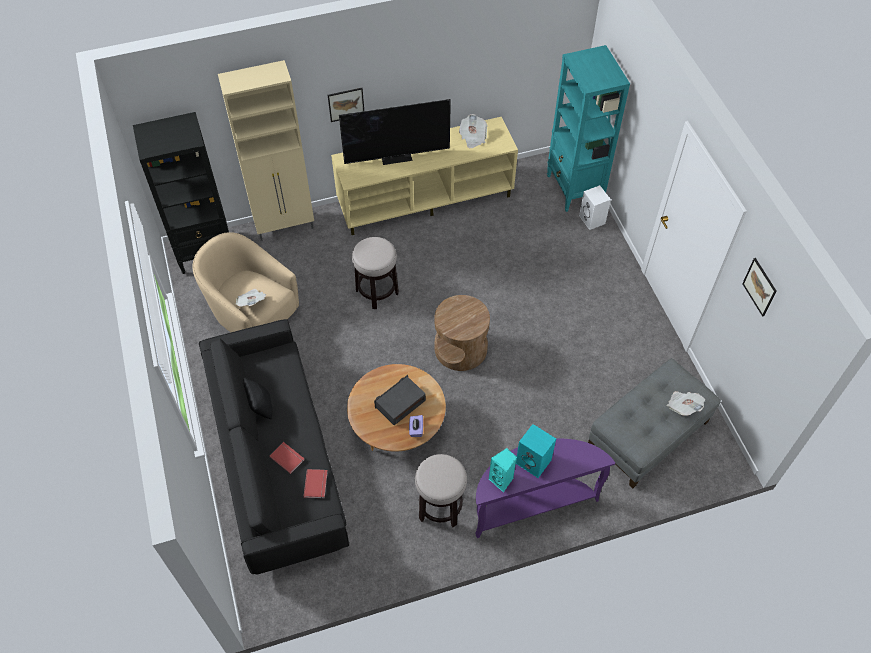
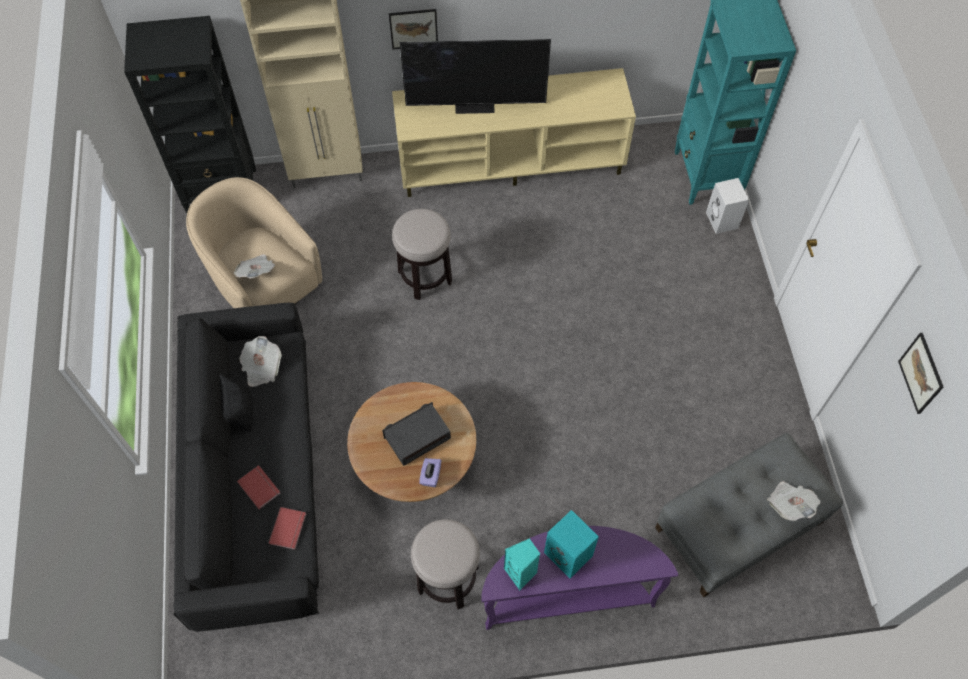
camera: 10 degrees right, 5 degrees up
brown side table [434,295,490,371] -> none
newspaper [459,114,488,149] -> newspaper moved to [239,336,282,387]

